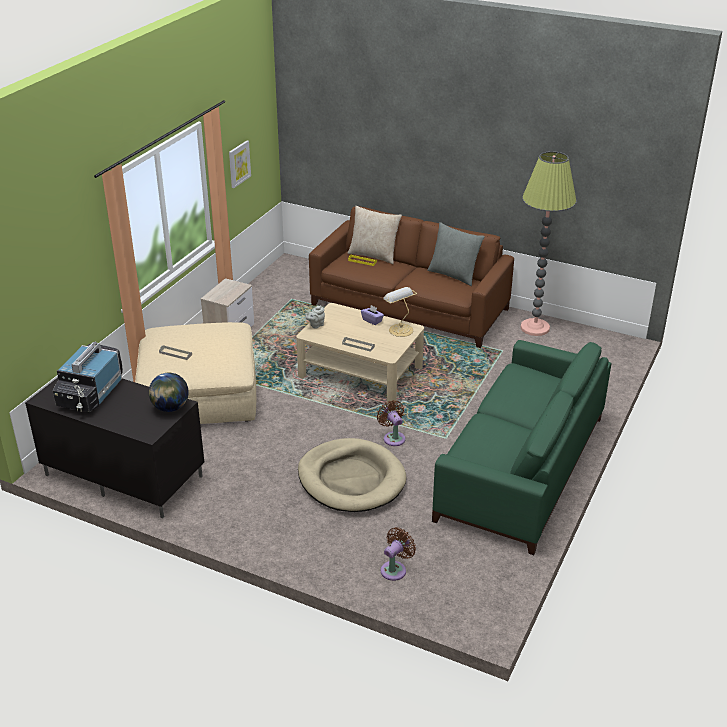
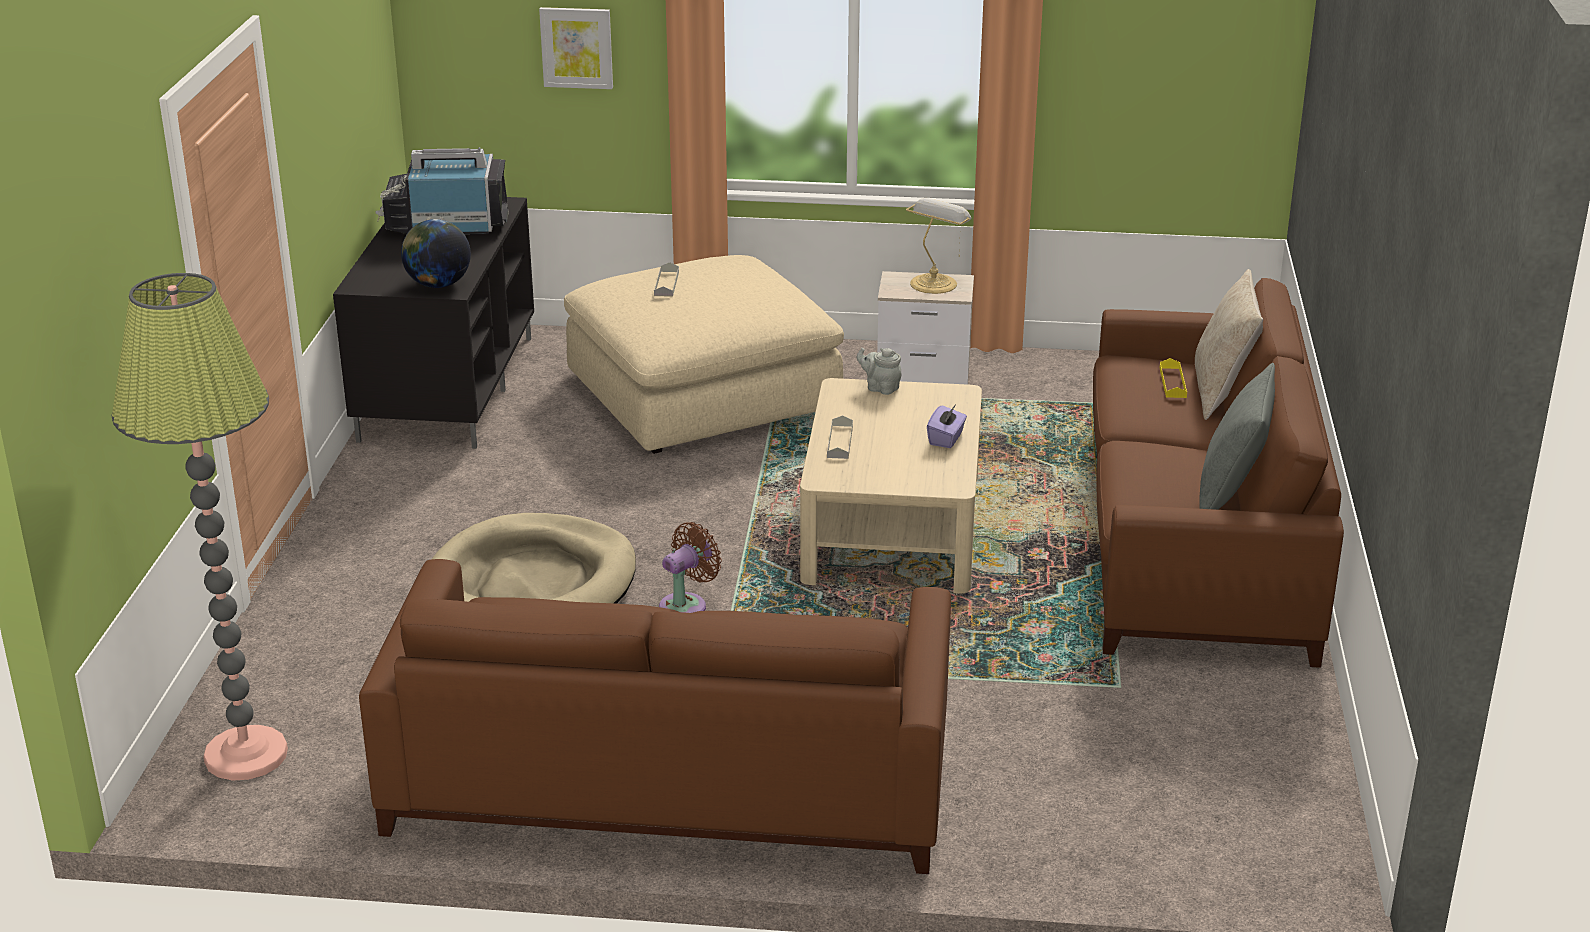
camera: 70 degrees right, 5 degrees down
picture [229,140,251,188] -> picture moved to [539,7,613,89]
brown fan [381,527,416,581] -> none
table lamp [383,287,417,337] -> table lamp moved to [906,198,972,294]
green sofa [432,340,611,555] -> brown sofa [359,559,951,874]
floor lamp [521,151,576,336] -> floor lamp moved to [112,273,288,781]

